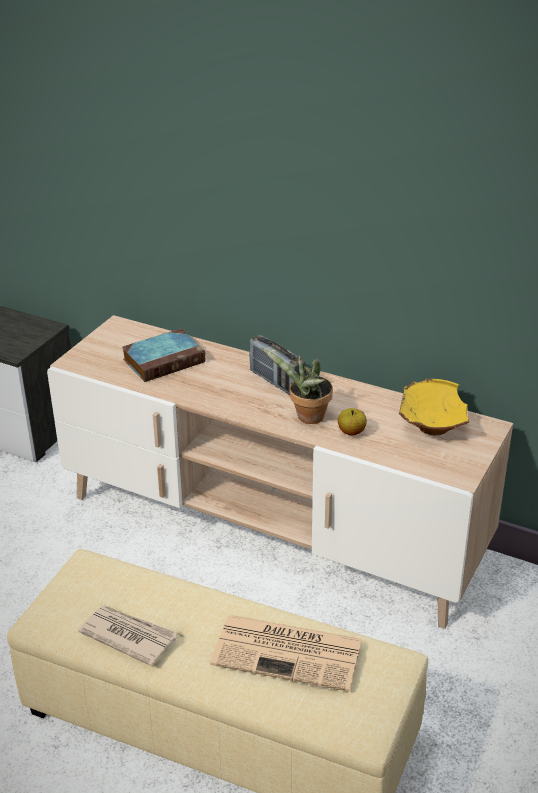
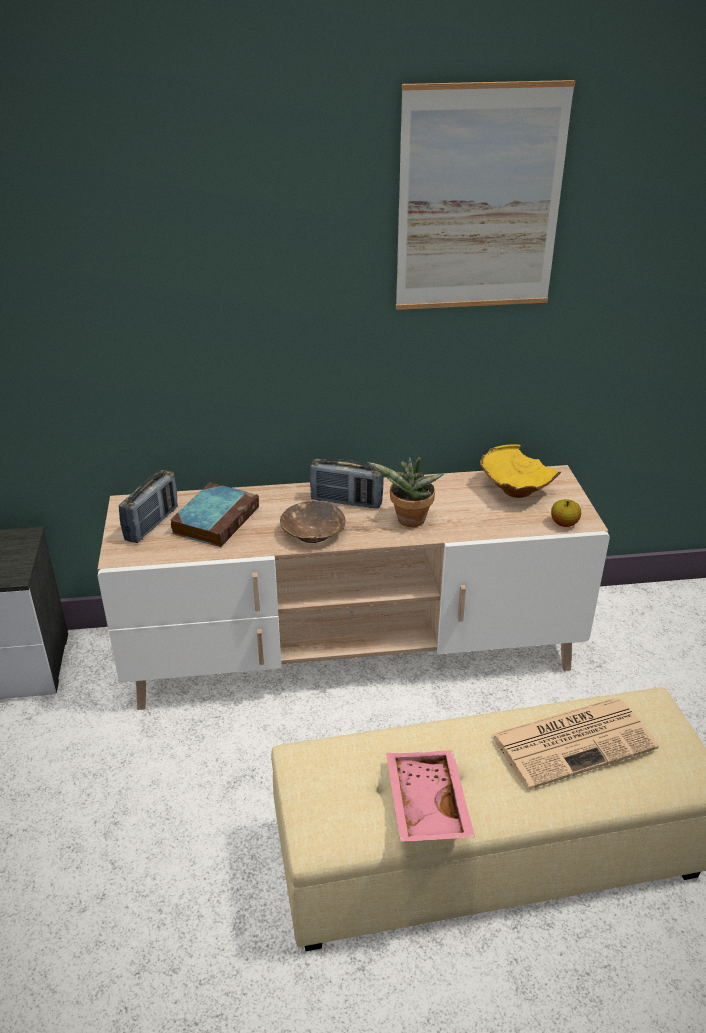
camera: 35 degrees left, 0 degrees up
newspaper [78,605,177,666] -> pink tray [386,751,475,842]
apple [338,408,367,435] -> apple moved to [551,499,581,527]
none -> radio [119,470,178,543]
none -> brown bowl [280,501,345,543]
none -> picture [396,80,575,310]

